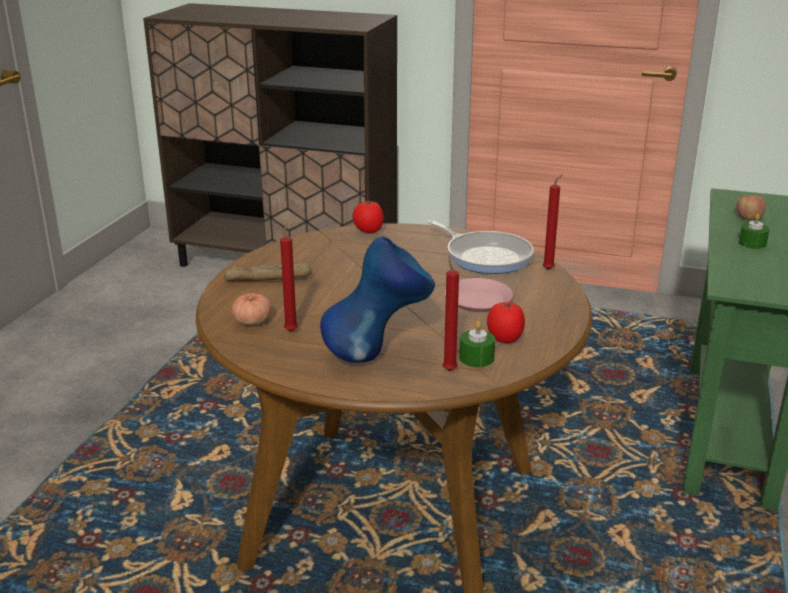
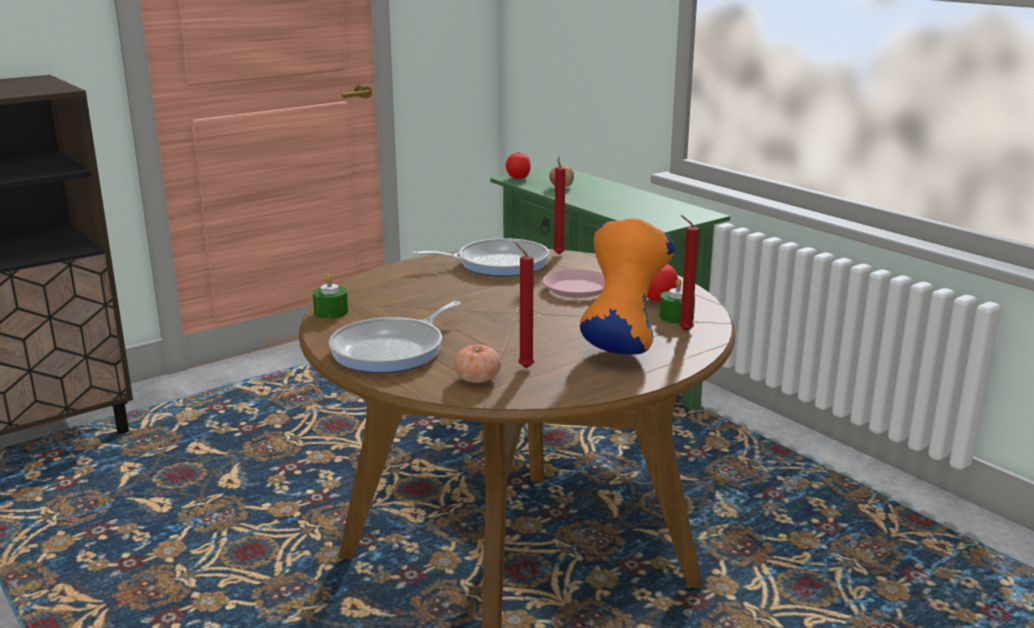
camera: 55 degrees left, 5 degrees down
bread [224,261,312,281] -> frying pan [329,301,461,373]
blue vase [320,237,435,363] -> orange vase [580,218,675,354]
tomato [352,201,384,233] -> tomato moved to [506,152,531,179]
green candle [739,214,770,249] -> green candle moved to [313,274,348,319]

